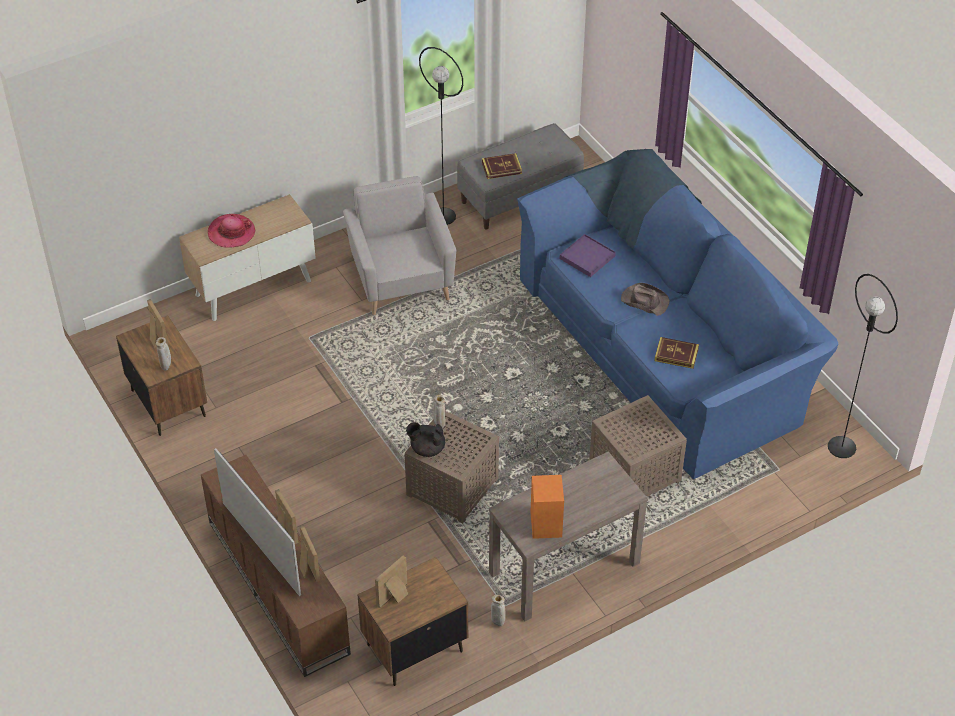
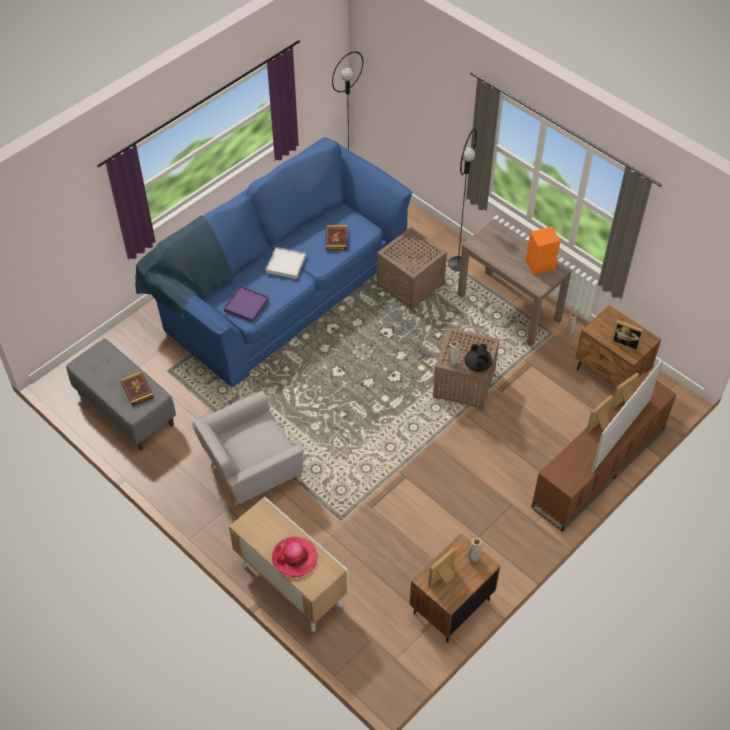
camera: 105 degrees left, 5 degrees up
black floor lamp [419,47,463,225] -> black floor lamp moved to [448,129,477,271]
brown hat [621,283,670,316] -> white tray [266,247,306,279]

